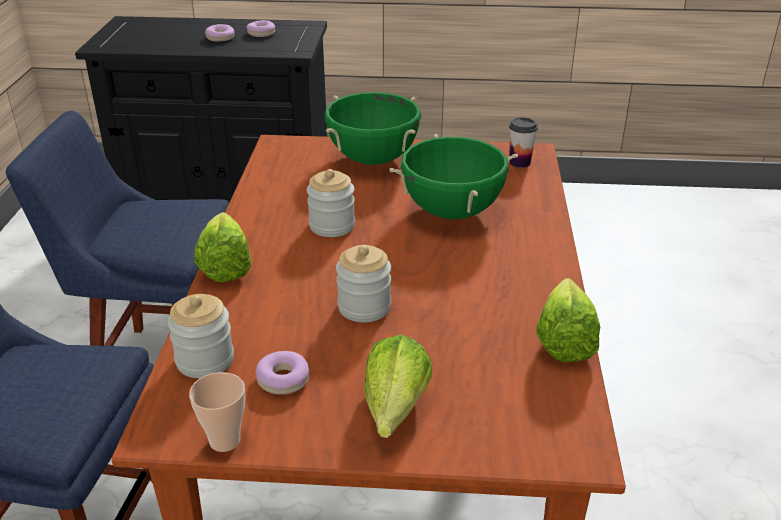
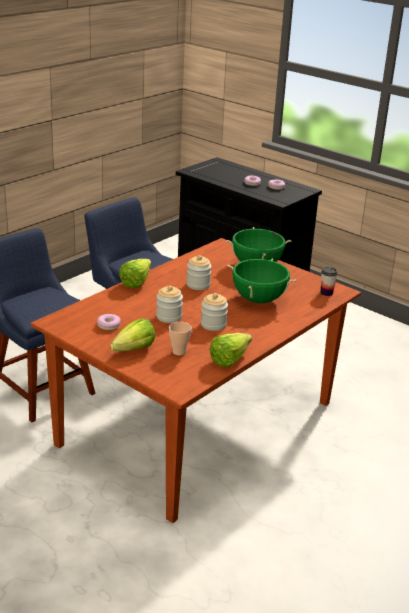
camera: 35 degrees right, 5 degrees down
jar [168,294,234,378] -> jar moved to [201,293,228,331]
cup [189,372,245,452] -> cup moved to [169,322,192,355]

